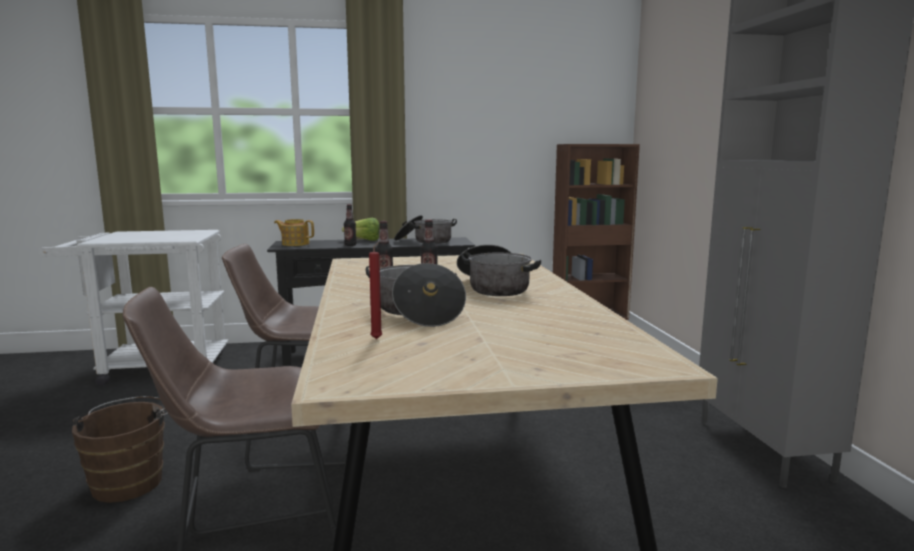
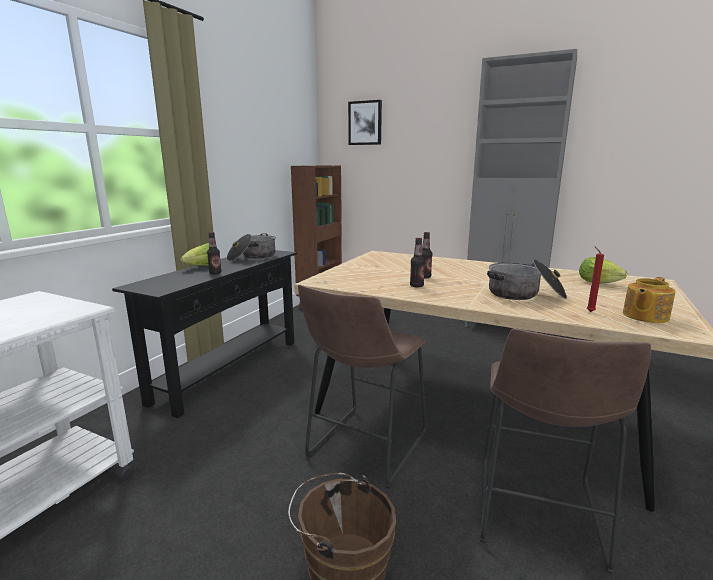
camera: 55 degrees left, 5 degrees up
teapot [274,219,314,246] -> teapot moved to [623,277,675,323]
cooking pot [457,245,541,296] -> none
none -> picture [348,100,382,145]
none -> lettuce [579,257,627,284]

